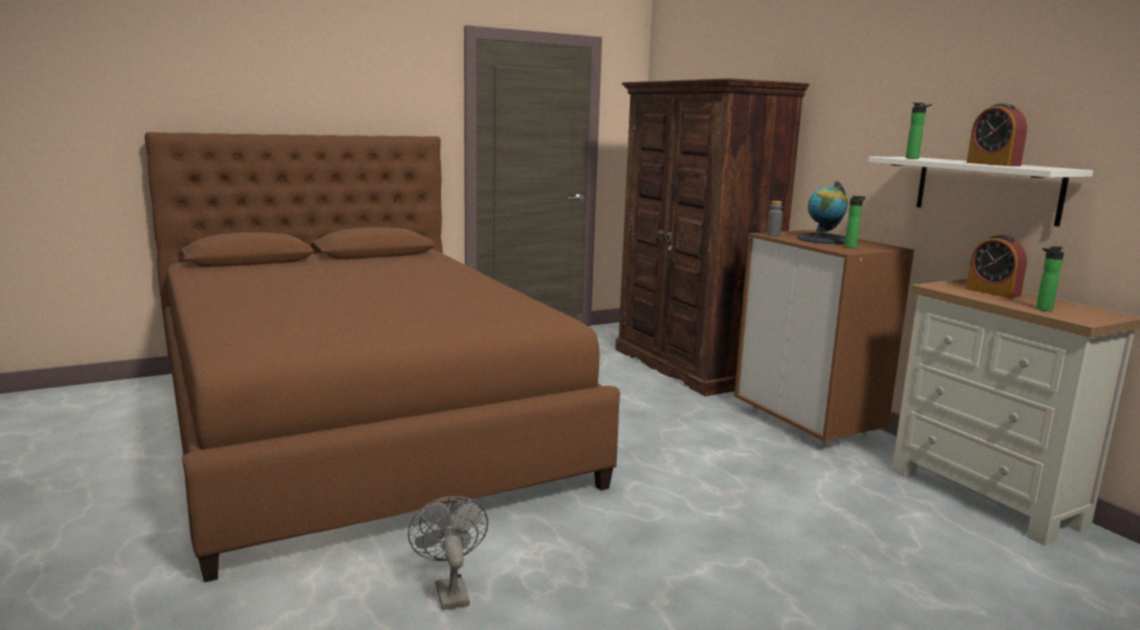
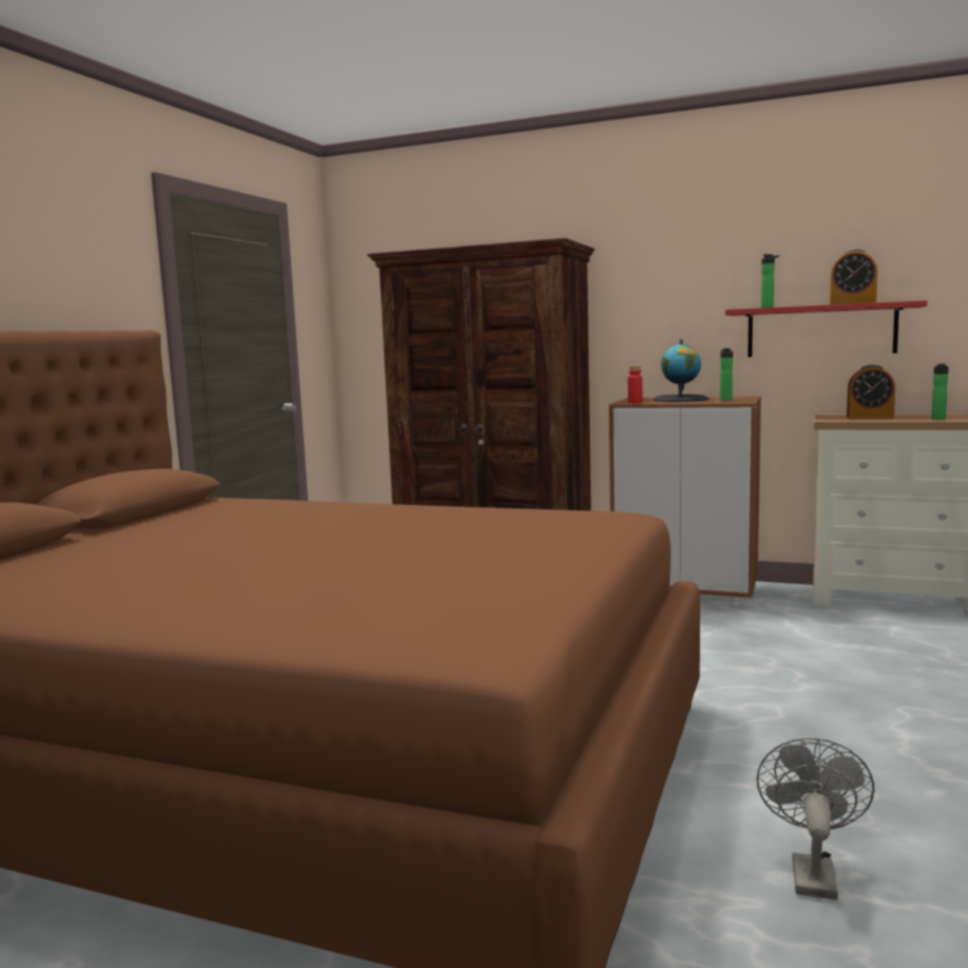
camera: 40 degrees left, 5 degrees down
grey fan [408,496,488,610] -> grey fan turned 75 degrees clockwise [756,738,874,900]
grey bottle [767,201,783,236] -> red bottle [628,366,642,403]
white shelf [868,157,1093,227] -> red shelf [725,300,927,357]

